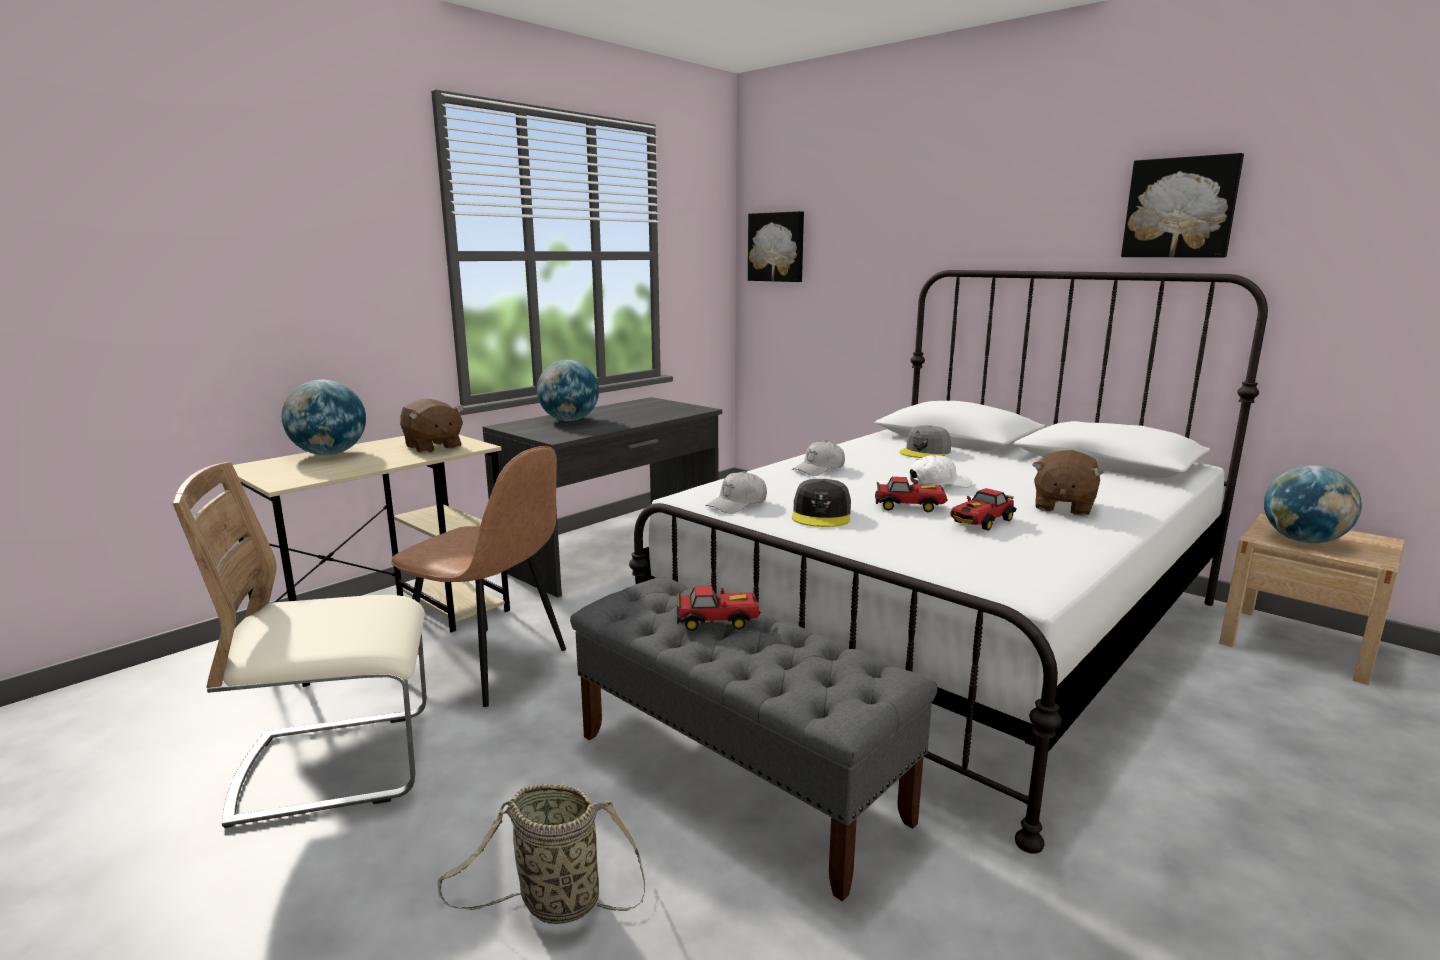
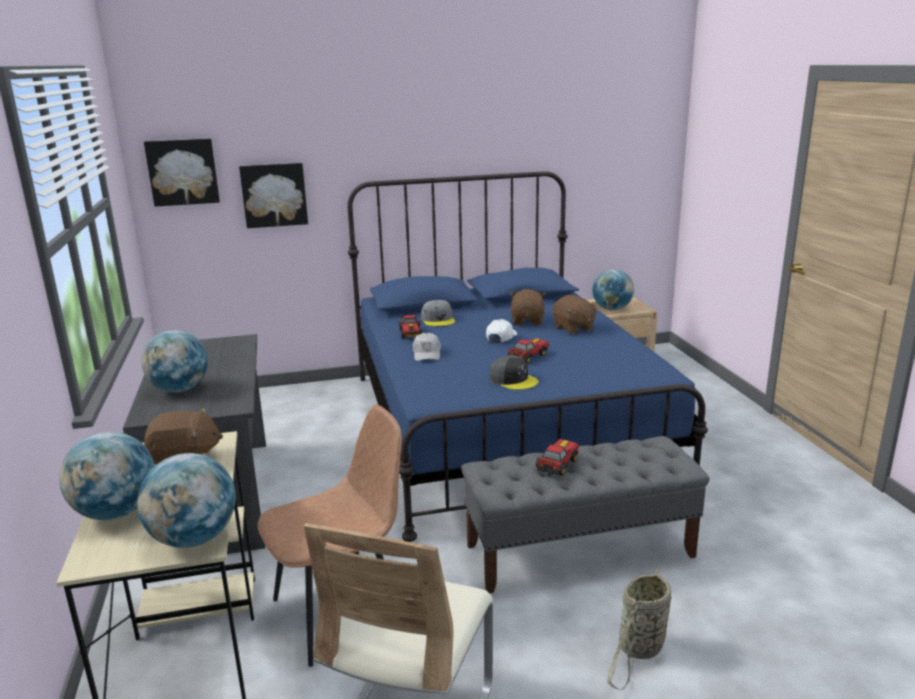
camera: 55 degrees left, 5 degrees up
white bed [629,270,1268,854] -> blue bed [347,171,708,542]
white cap [705,471,767,514] -> none
toy car [950,488,1017,531] -> toy car moved to [398,315,422,338]
picture [1121,153,1244,258] -> picture moved to [239,163,308,228]
none -> globe [137,453,236,548]
none -> brown plush toy [510,289,546,325]

